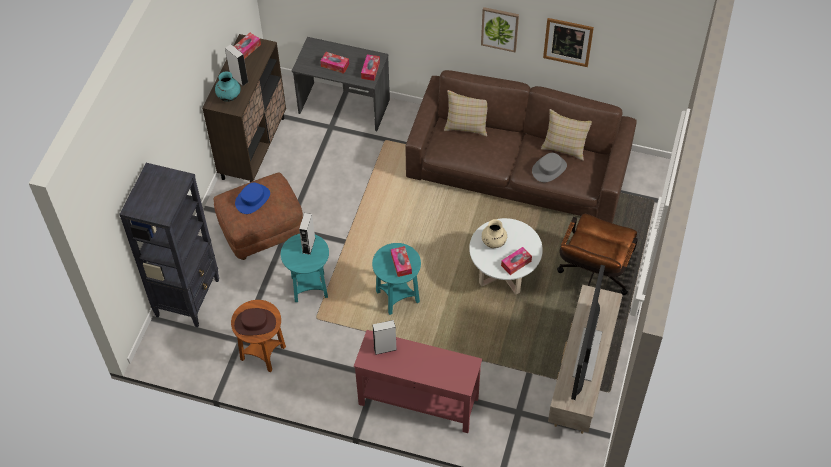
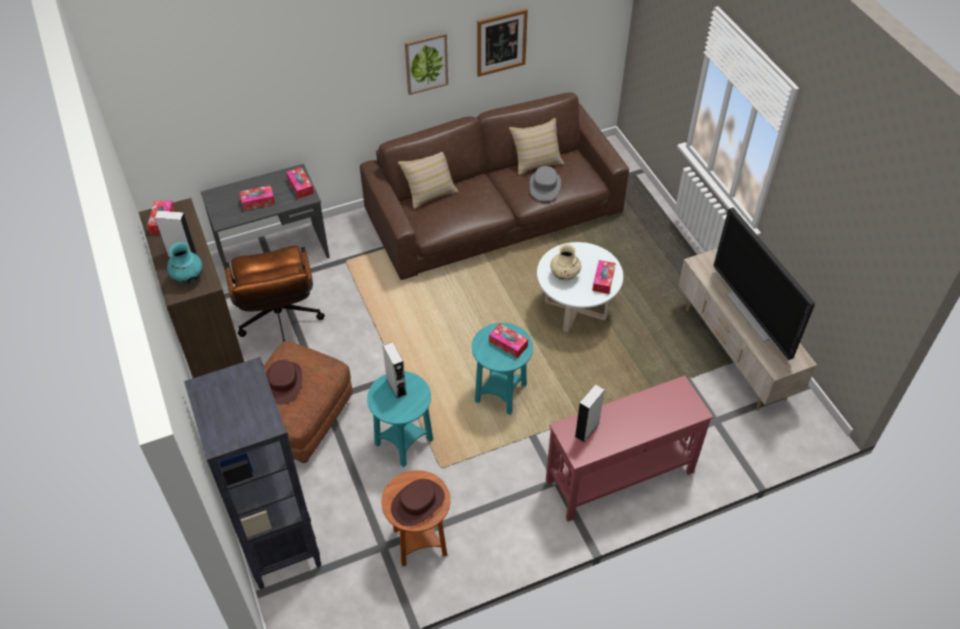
camera: 40 degrees left, 5 degrees down
blue hat [235,183,270,214] -> brown hat [266,360,302,404]
brown office chair [557,214,638,295] -> brown office chair moved to [224,246,325,342]

